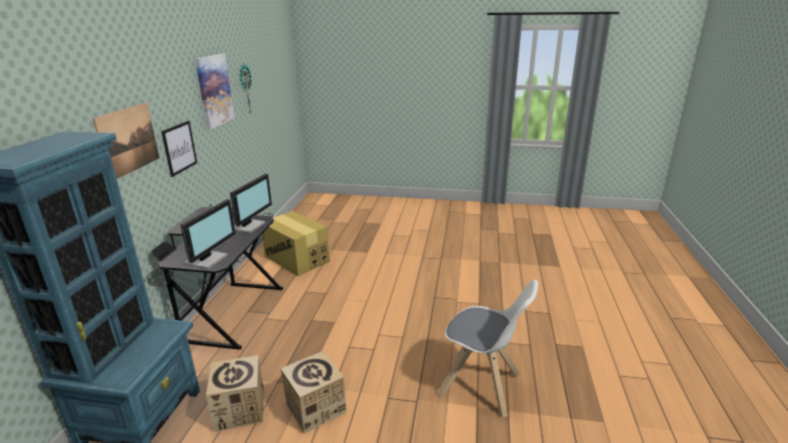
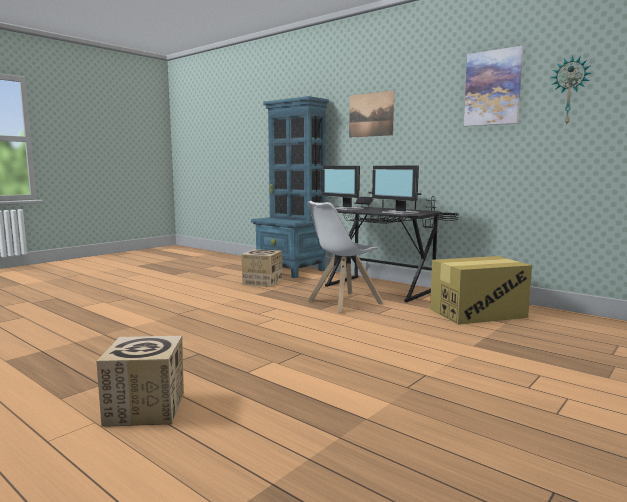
camera: 120 degrees right, 15 degrees down
picture [161,121,197,177] -> none
cardboard box [281,351,346,434] -> cardboard box moved to [96,335,184,427]
chair [437,280,538,417] -> chair moved to [308,201,384,313]

